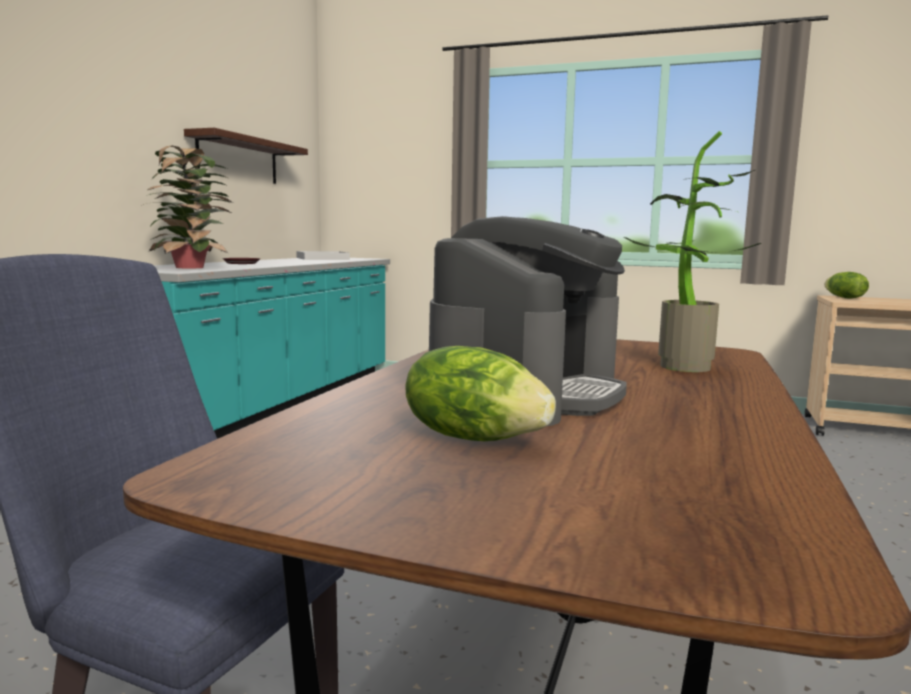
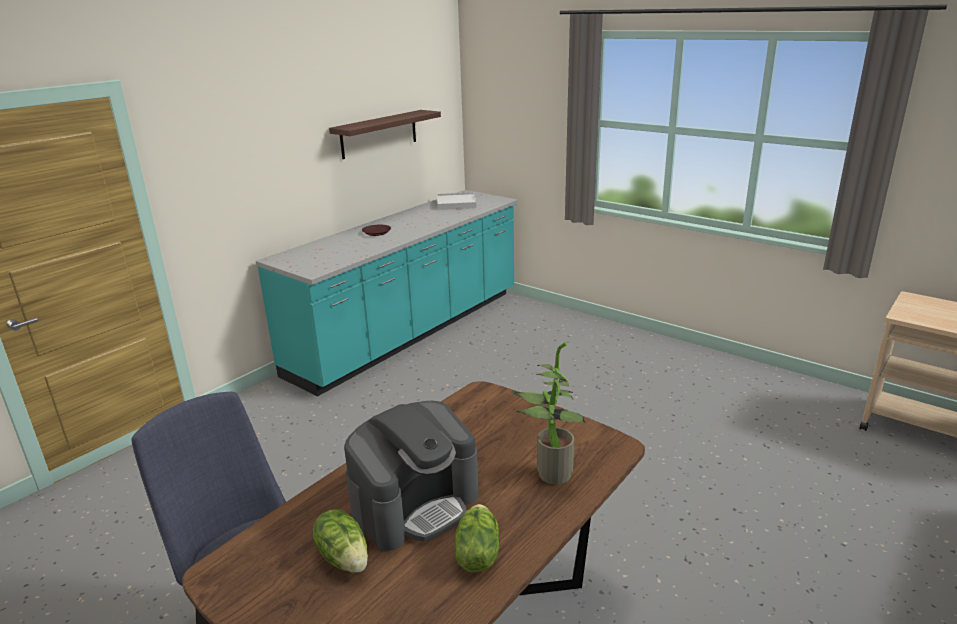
camera: 20 degrees right, 15 degrees up
potted plant [143,146,233,268] -> none
lettuce [824,272,869,299] -> lettuce moved to [455,504,500,572]

